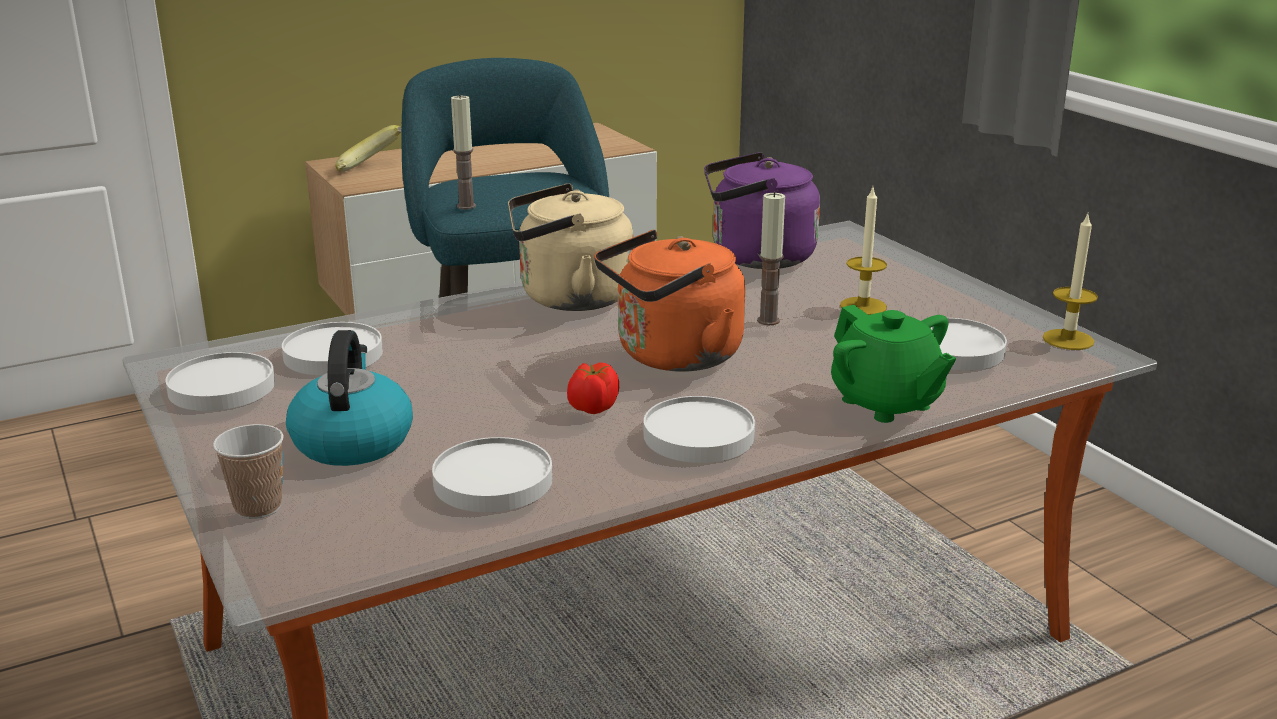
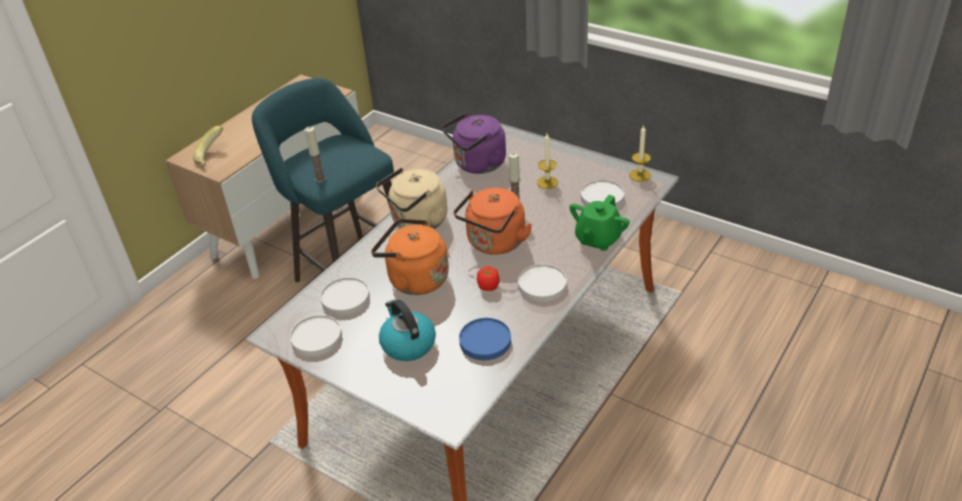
camera: 25 degrees left, 15 degrees up
cup [213,424,284,519] -> none
white plate [432,437,553,512] -> blue plate [459,318,511,360]
green teapot [831,305,956,423] -> green teapot turned 90 degrees clockwise [570,195,630,251]
none -> orange kettle [371,218,449,295]

